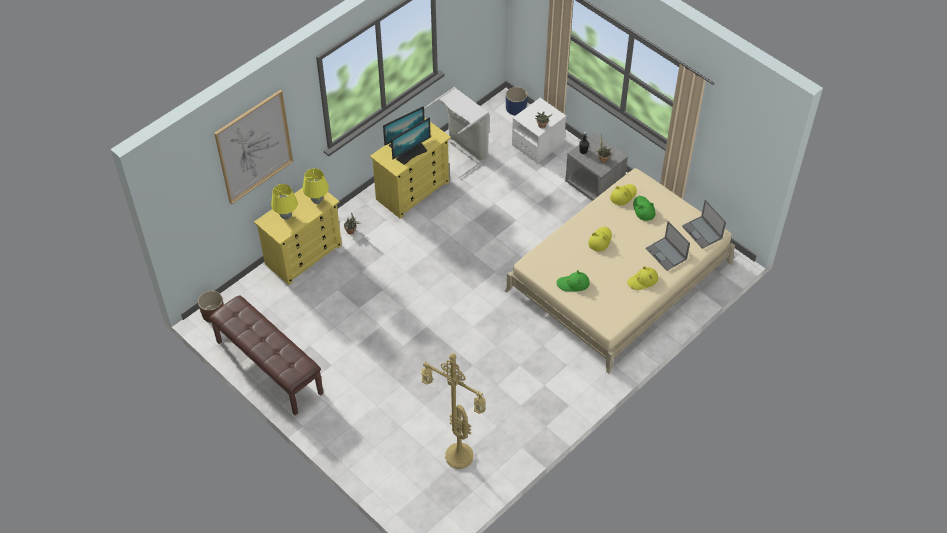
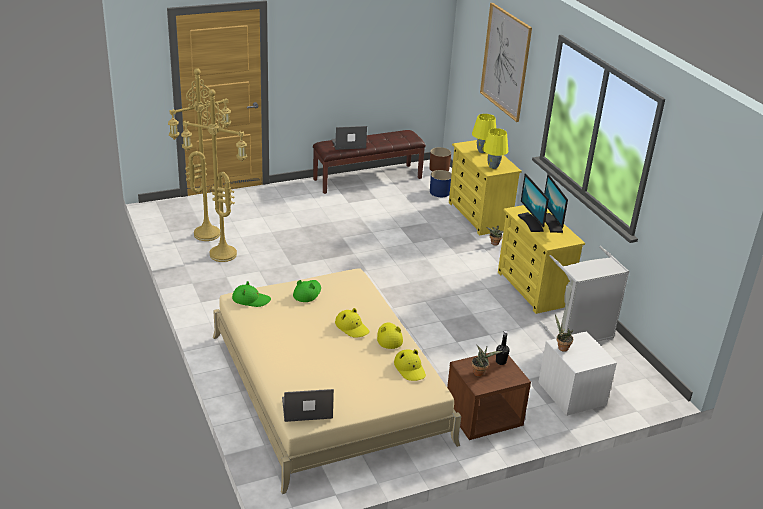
camera: 110 degrees right, 20 degrees down
blue planter [506,87,528,116] -> blue planter moved to [430,170,452,197]
grey nightstand [565,133,628,201] -> brown nightstand [447,352,531,440]
yellow hat [627,266,658,290] -> yellow hat moved to [377,322,403,349]
green hat [633,196,656,221] -> green hat moved to [232,281,271,307]
laptop [646,221,690,271] -> laptop moved to [332,126,367,150]
none -> yellow floor lamp [181,89,247,262]

